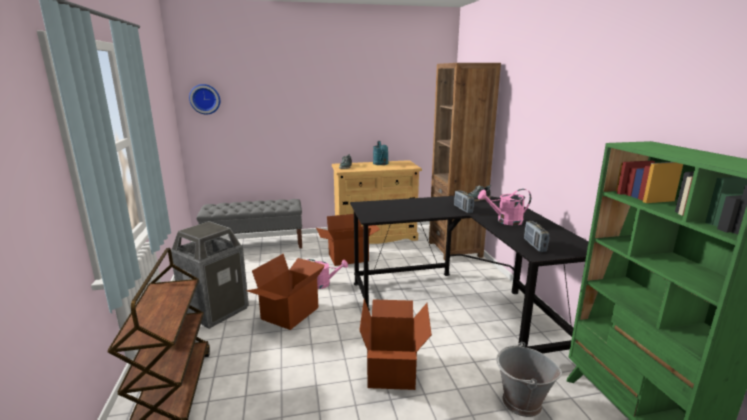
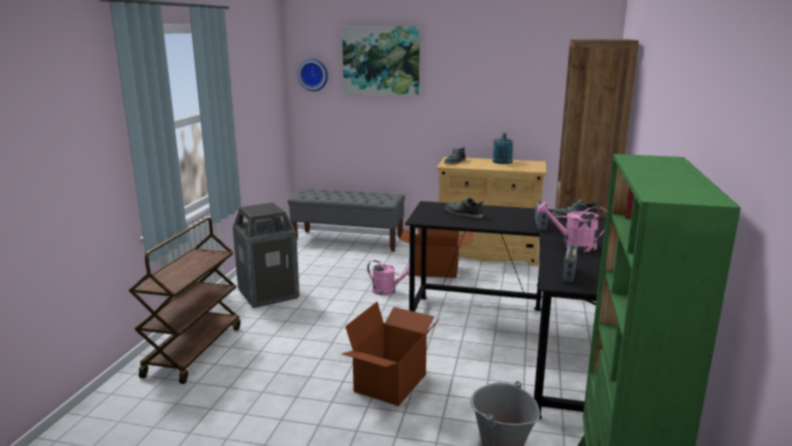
camera: 25 degrees right, 0 degrees up
cardboard box [246,254,325,330] -> none
none -> picture [342,26,420,96]
none -> shoe [445,198,483,219]

